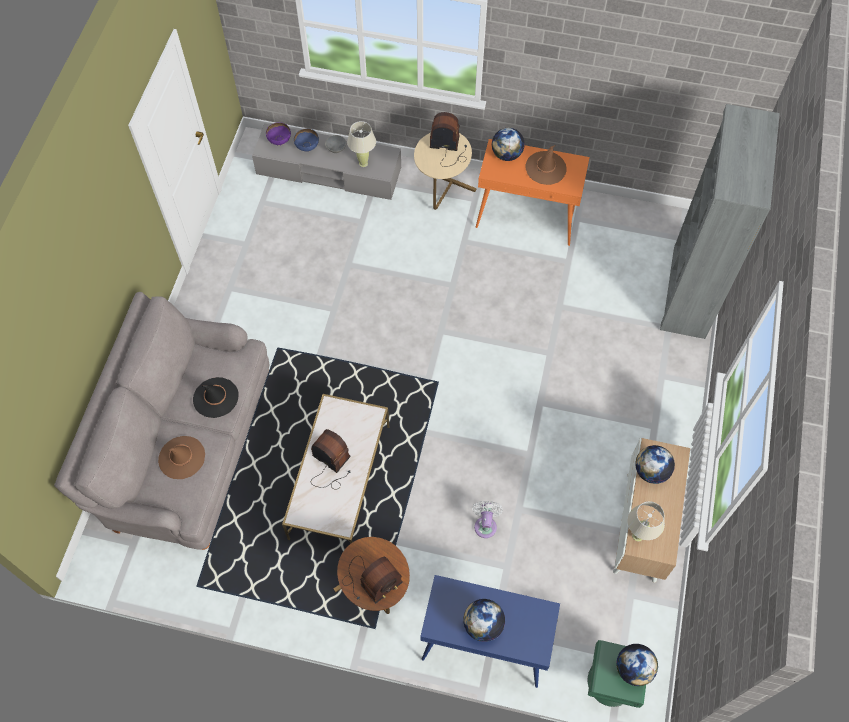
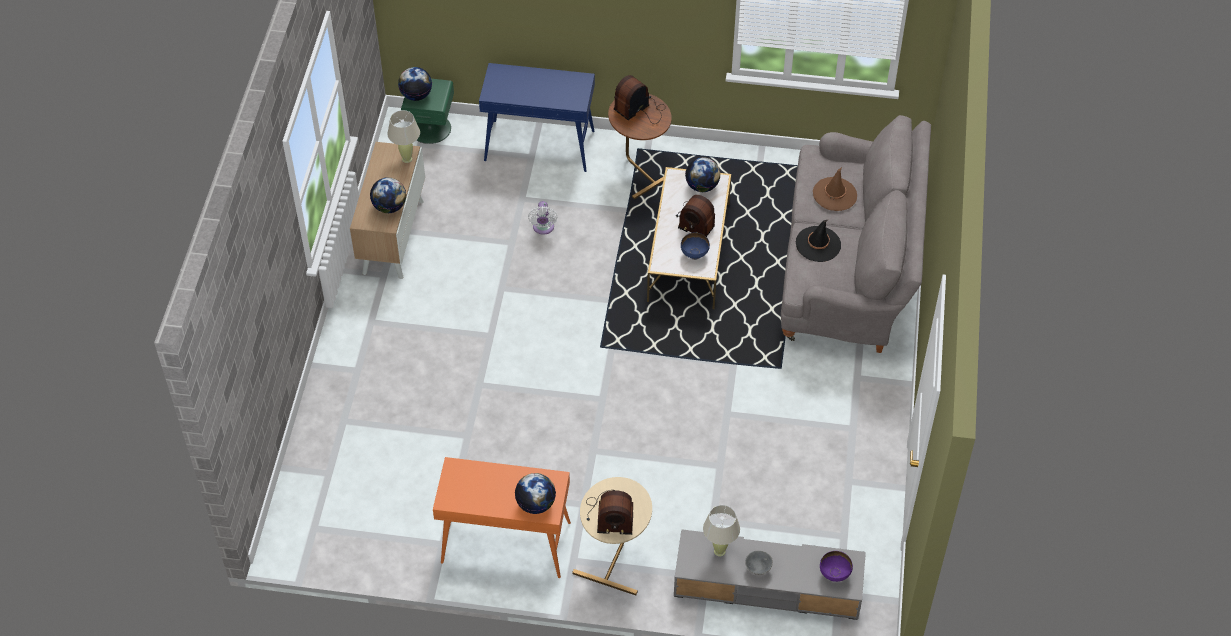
camera: 175 degrees right, 10 degrees down
blue bowl [294,128,319,152] -> blue bowl moved to [681,233,710,260]
globe [463,599,505,642] -> globe moved to [685,157,720,192]
brown hat [526,145,567,185] -> none
grey bookcase [660,104,780,339] -> none

